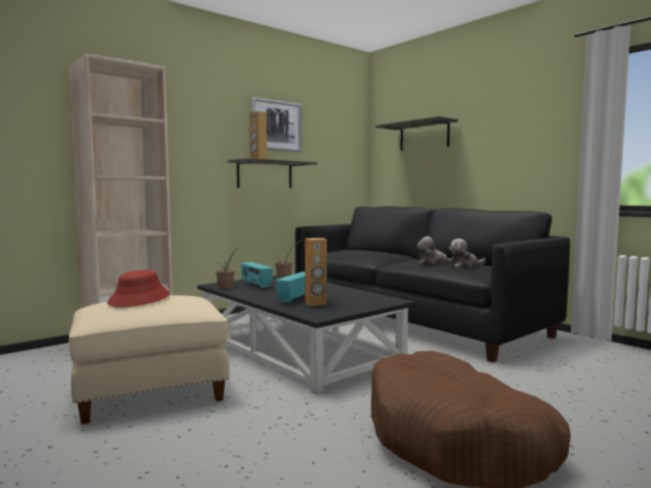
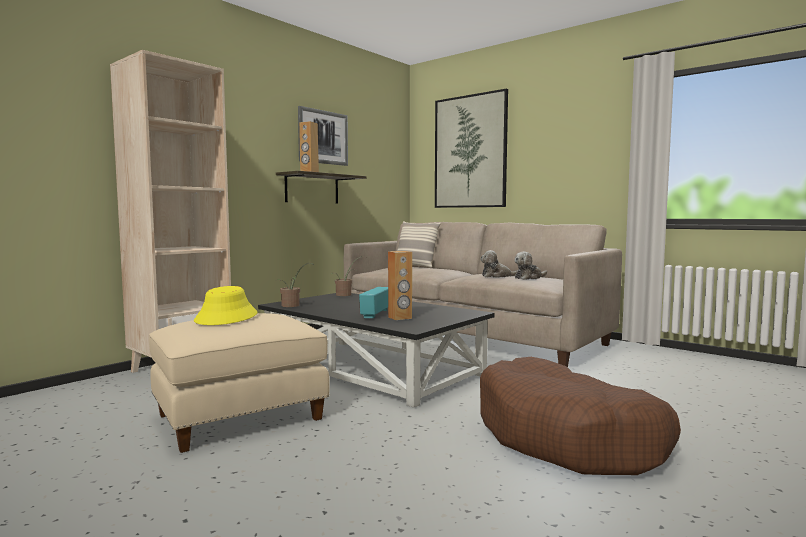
camera: 10 degrees left, 0 degrees up
red hat [107,270,170,307] -> yellow hat [194,286,257,325]
radio [241,262,273,288] -> none
black sofa [295,206,570,362] -> beige sofa [344,222,622,367]
shelf [375,116,458,151] -> picture [435,89,508,208]
none -> pillow [397,221,441,268]

